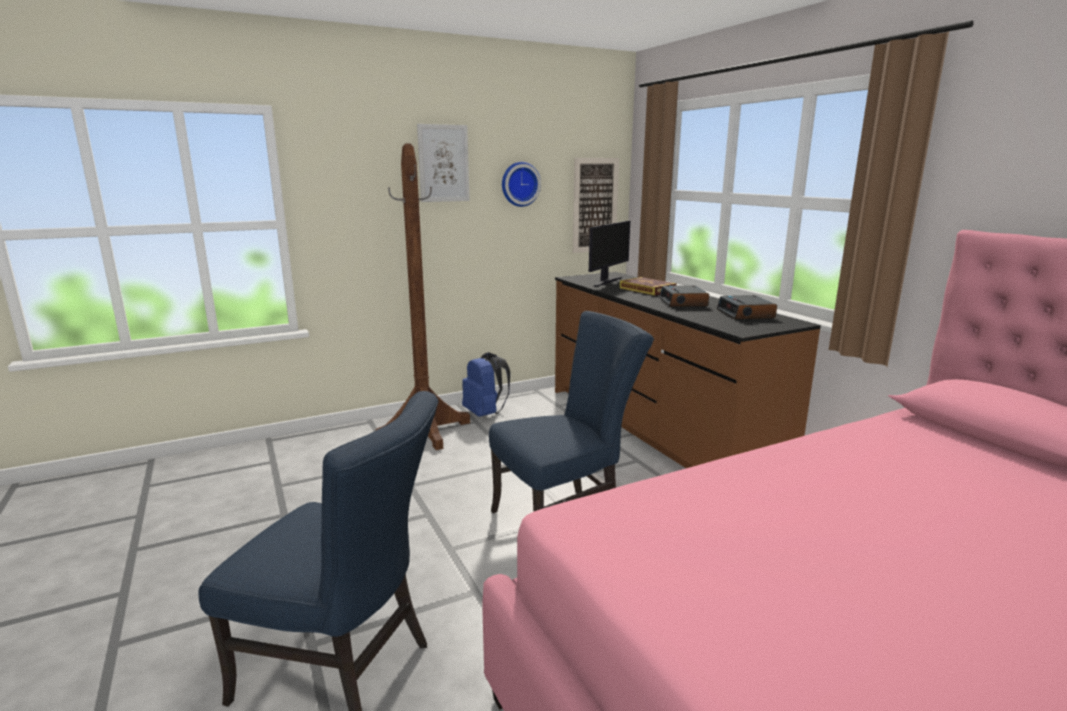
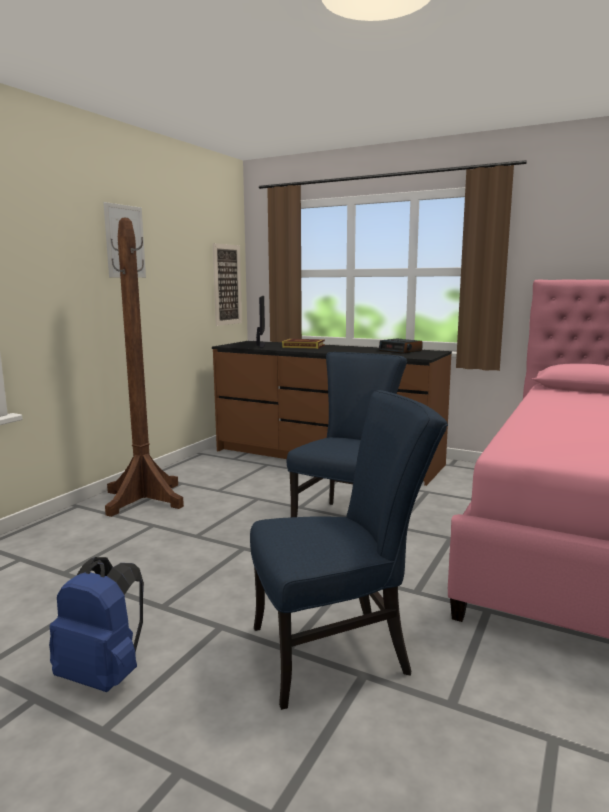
camera: 35 degrees left, 5 degrees down
blue backpack [462,352,510,417] -> blue backpack moved to [49,557,144,692]
wall clock [502,162,541,207] -> none
alarm clock [659,285,709,307] -> none

